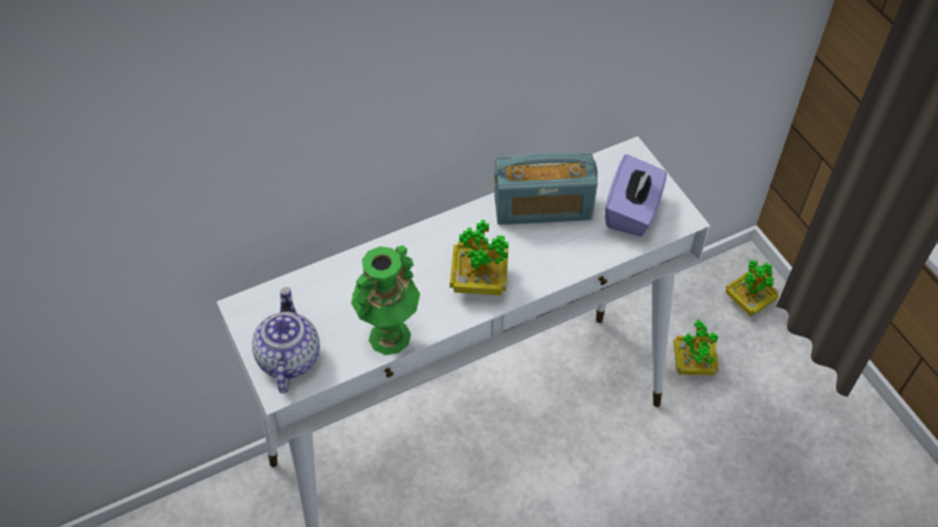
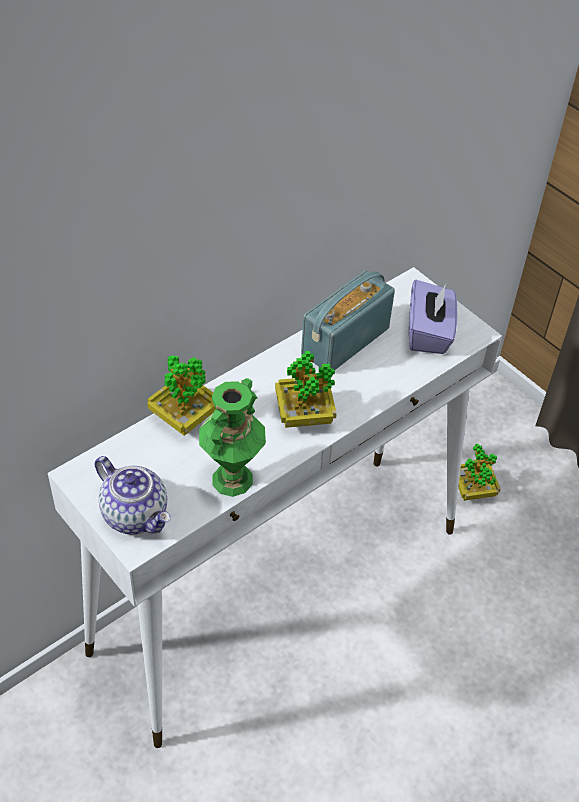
camera: 15 degrees left, 5 degrees down
teapot [252,287,320,393] -> teapot turned 150 degrees clockwise [95,456,171,534]
radio [494,153,598,225] -> radio turned 150 degrees clockwise [301,271,395,370]
potted plant [726,260,779,316] -> potted plant moved to [147,355,216,436]

